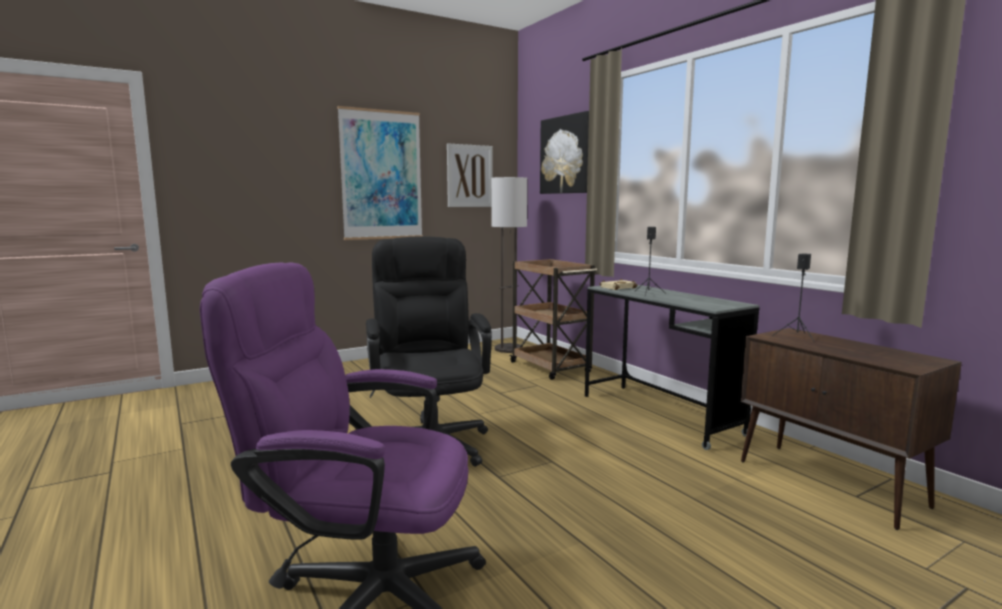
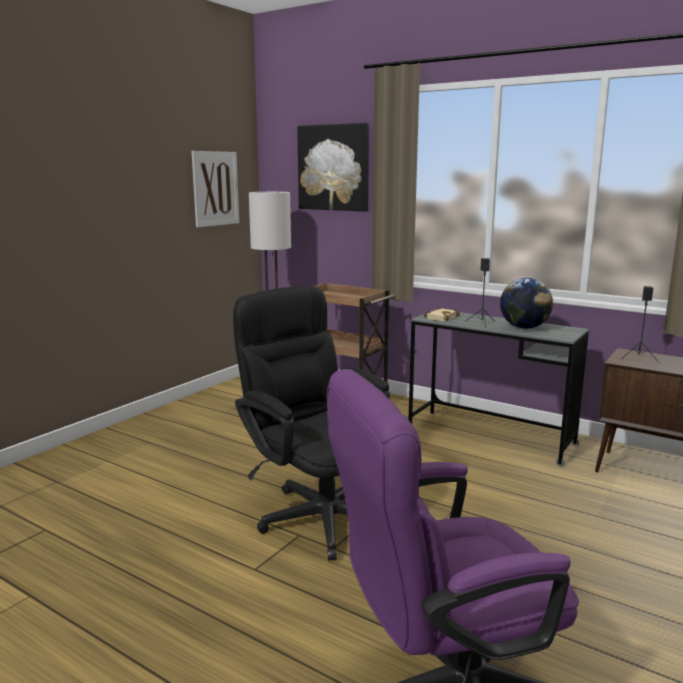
camera: 25 degrees left, 5 degrees up
picture [337,106,423,240] -> none
none -> globe [500,278,553,329]

